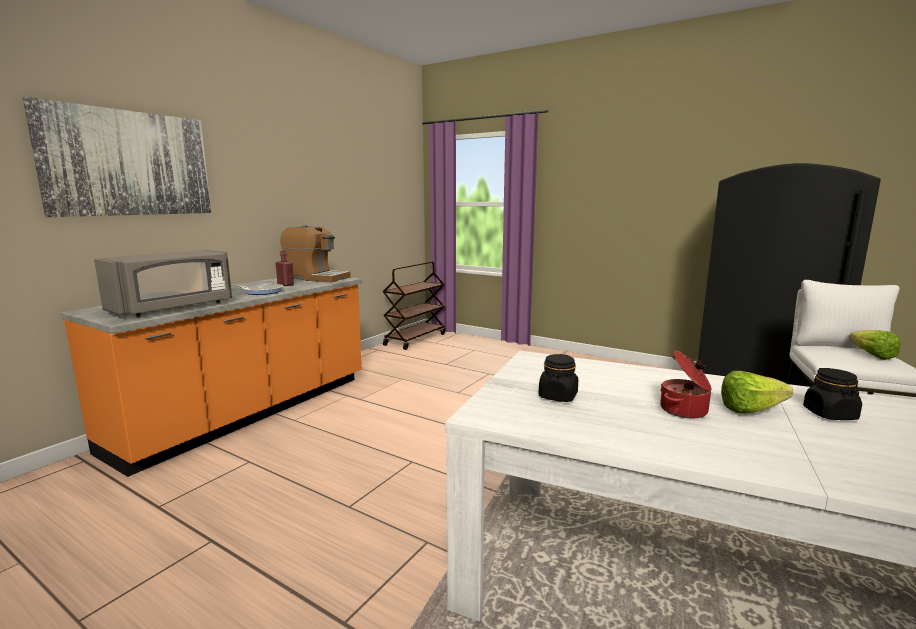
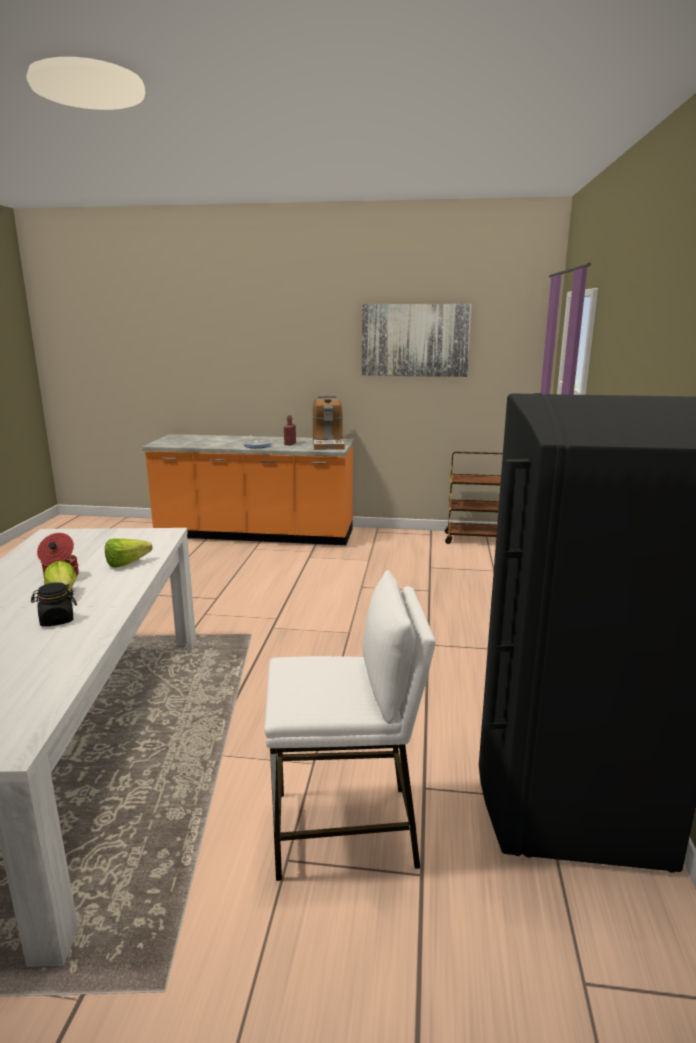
camera: 65 degrees right, 5 degrees up
picture [23,97,211,217] -> picture moved to [362,304,472,377]
grey microwave [94,250,232,317] -> none
black jar [539,354,578,402] -> none
lettuce [849,330,901,360] -> lettuce moved to [105,538,152,568]

